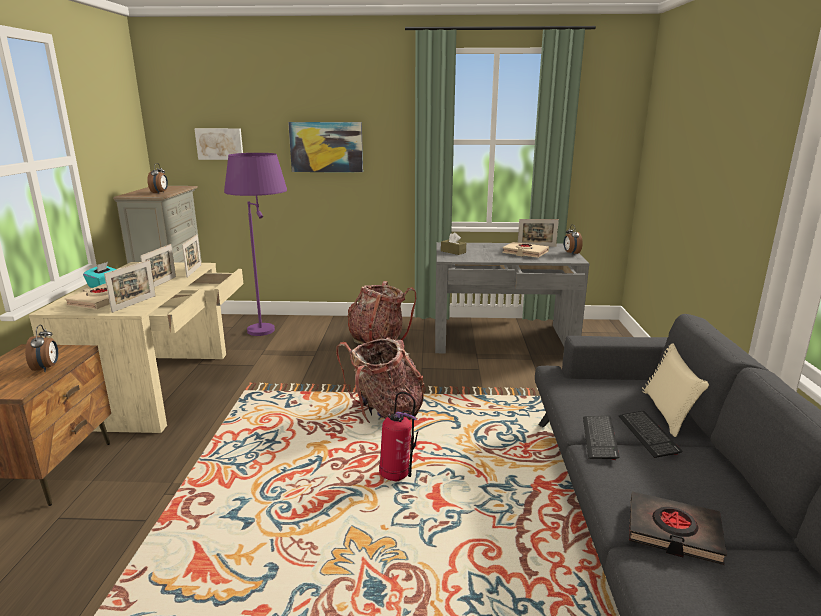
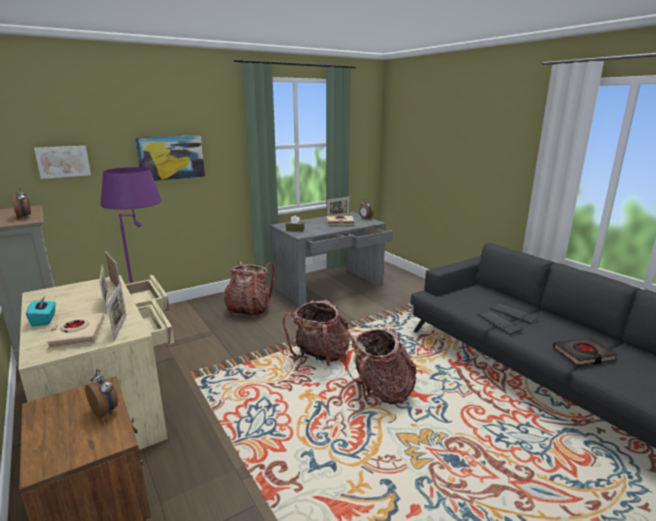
camera: 35 degrees left, 0 degrees up
fire extinguisher [379,392,419,481] -> backpack [340,328,417,405]
beige pillow [642,343,709,437] -> none

